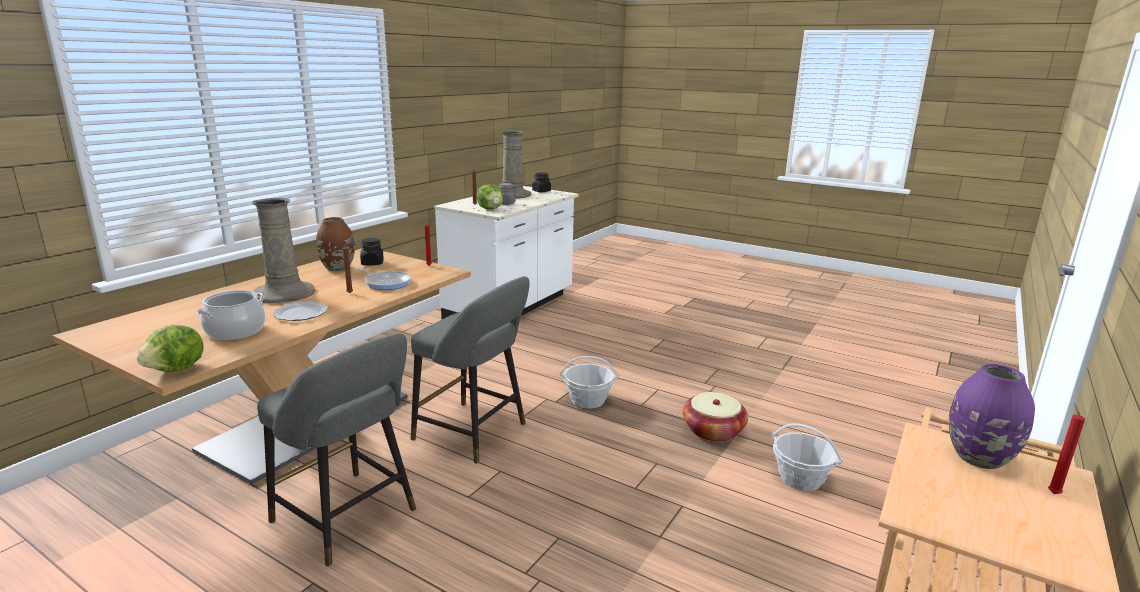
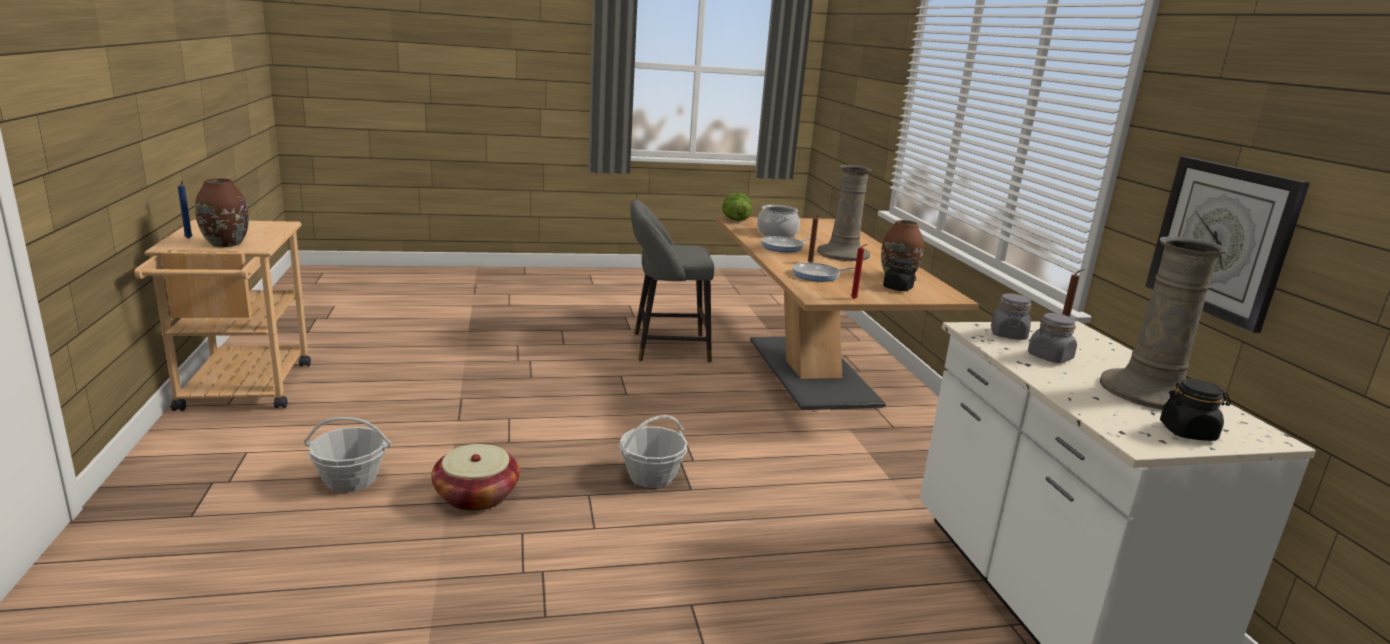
camera: 135 degrees right, 0 degrees up
plate [273,301,328,321] -> frying pan [761,236,819,252]
grey stool [411,276,530,464] -> none
lettuce [477,184,504,210] -> grey jar [991,293,1032,340]
purple vase [949,364,1035,469] -> brown vase [195,178,249,247]
red candle [1048,403,1085,494] -> blue candle [178,181,192,239]
none -> wall clock [1145,156,1310,333]

